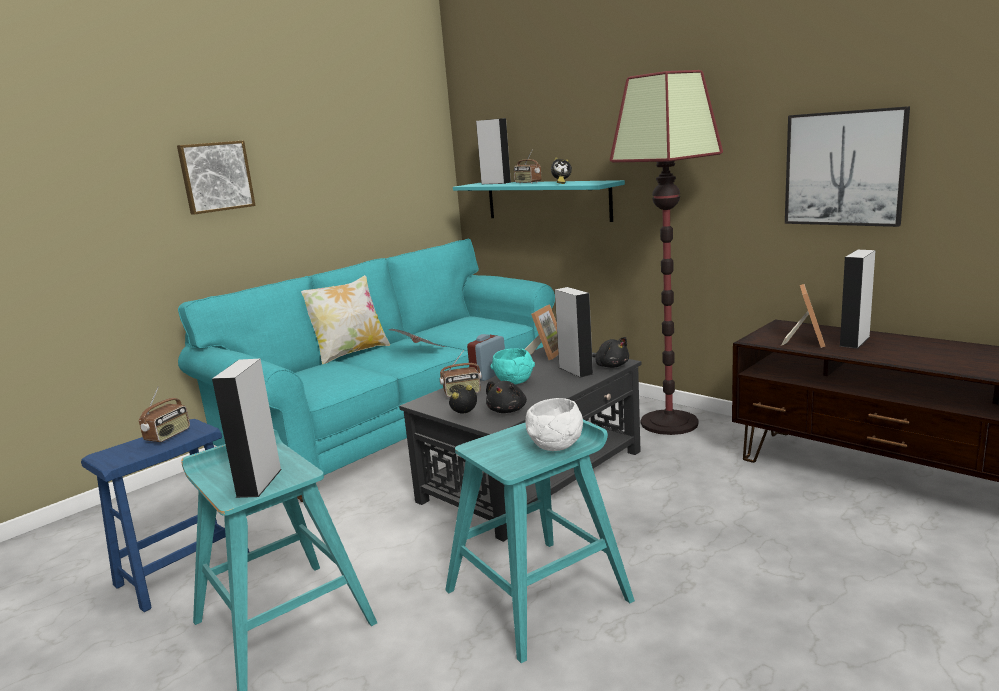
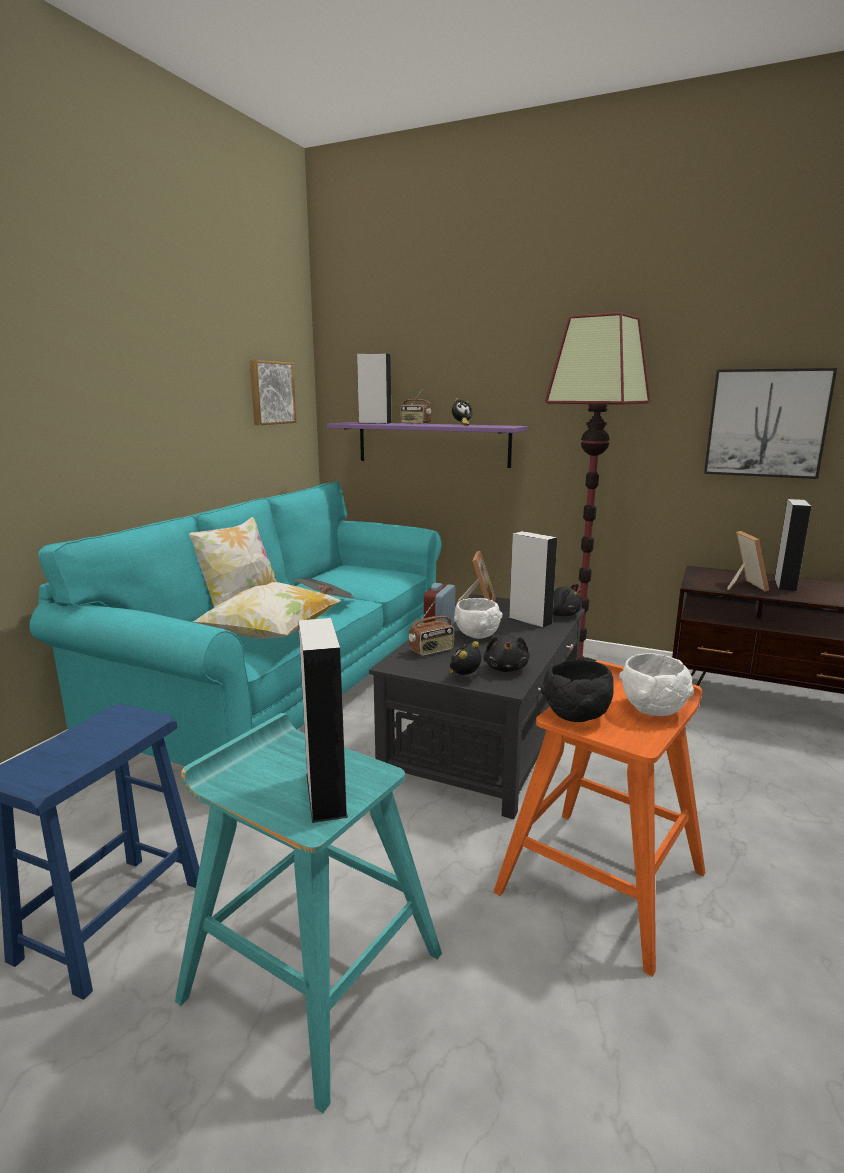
camera: 20 degrees left, 0 degrees up
radio [139,386,190,442] -> none
picture [177,140,256,215] -> picture moved to [250,360,297,425]
turquoise stool [445,420,635,663] -> orange stool [493,661,705,977]
turquoise shelf [453,180,625,222] -> purple shelf [327,422,528,468]
turquoise bowl [491,348,535,385] -> white bowl [454,598,503,639]
none -> pillow [193,582,342,639]
none -> black bowl [541,660,614,722]

